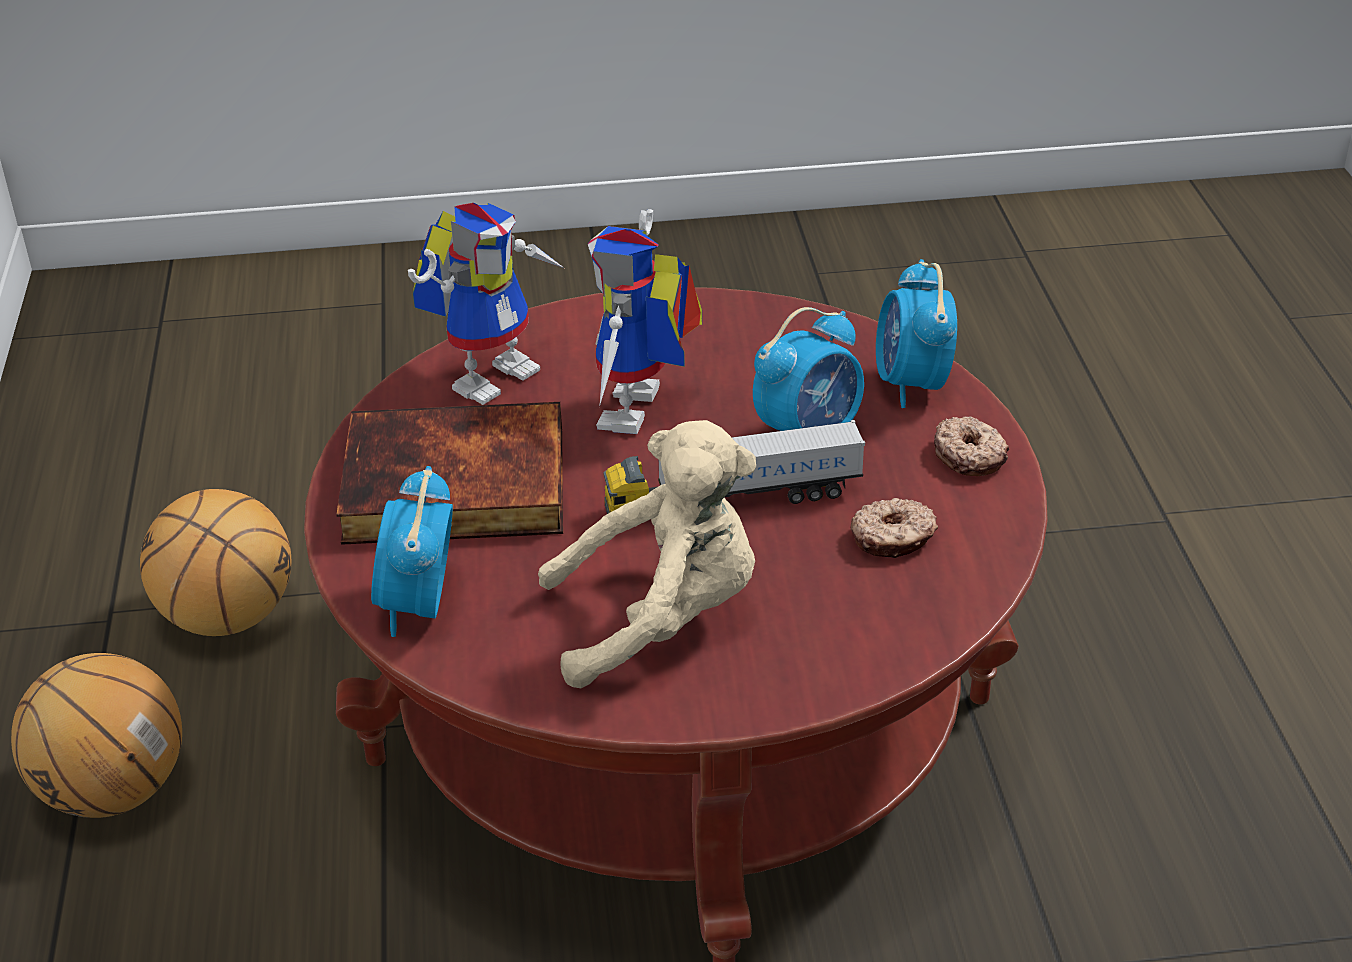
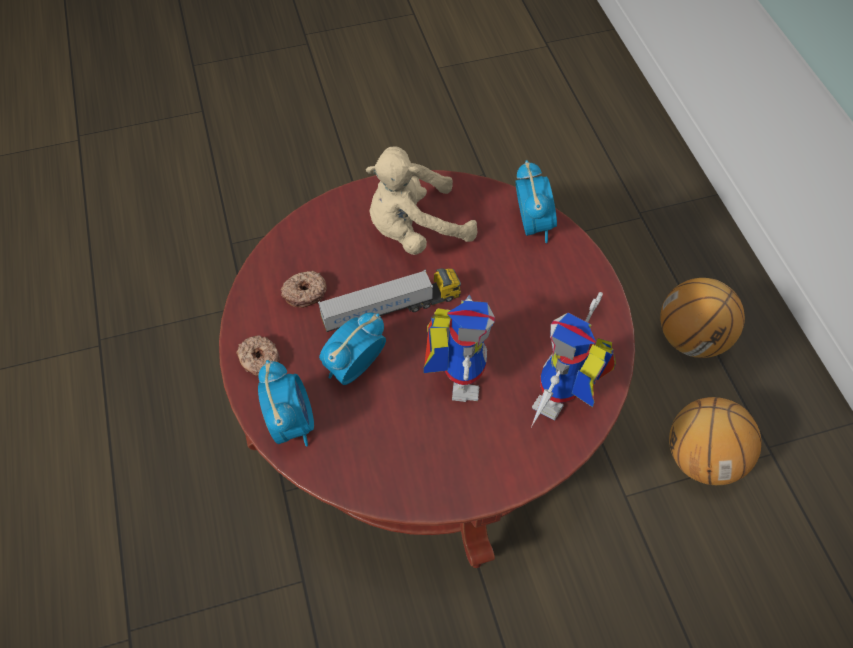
camera: 170 degrees right, 20 degrees up
book [336,402,563,545] -> none

